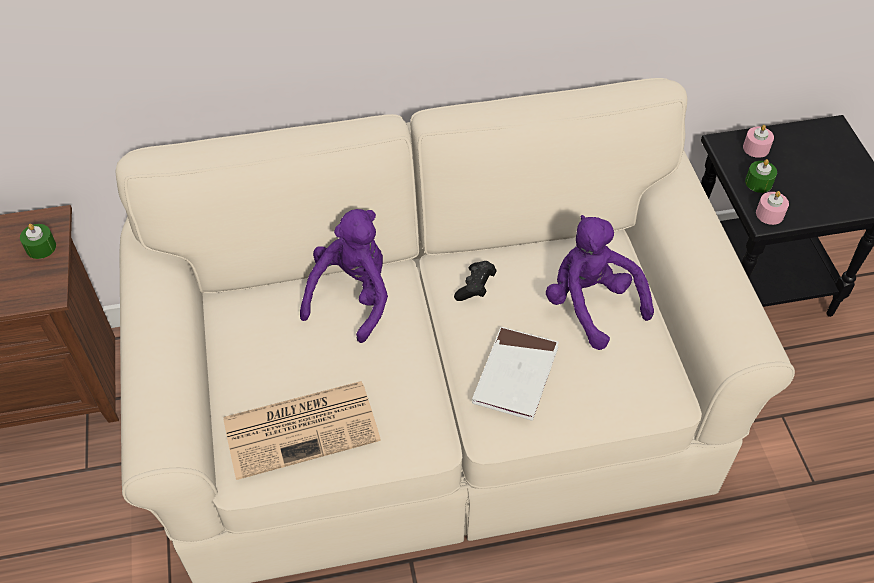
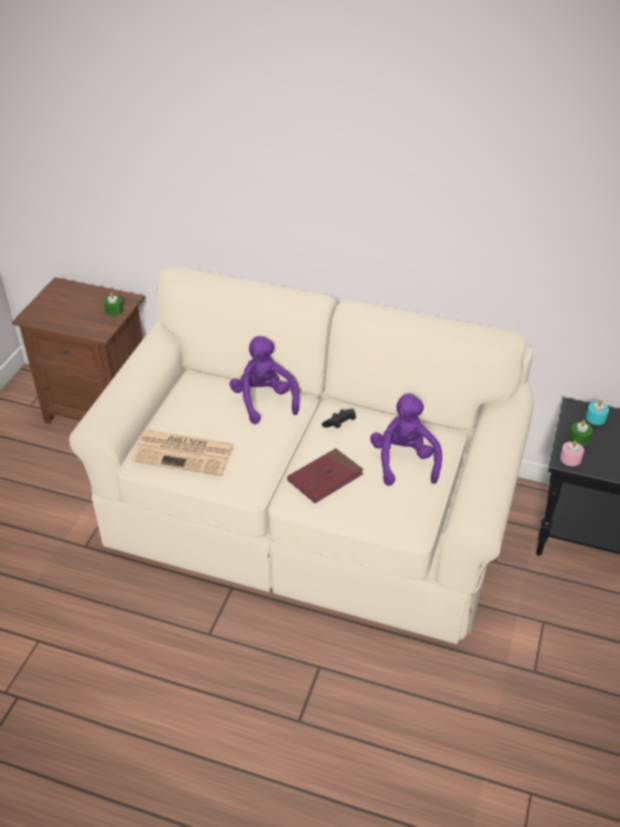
camera: 30 degrees right, 10 degrees down
purple plush toy [300,209,388,343] -> purple plush toy turned 75 degrees counterclockwise [230,336,300,424]
white book [472,327,559,421] -> red book [287,448,364,503]
pink candle [743,125,774,158] -> turquoise candle [586,400,609,425]

